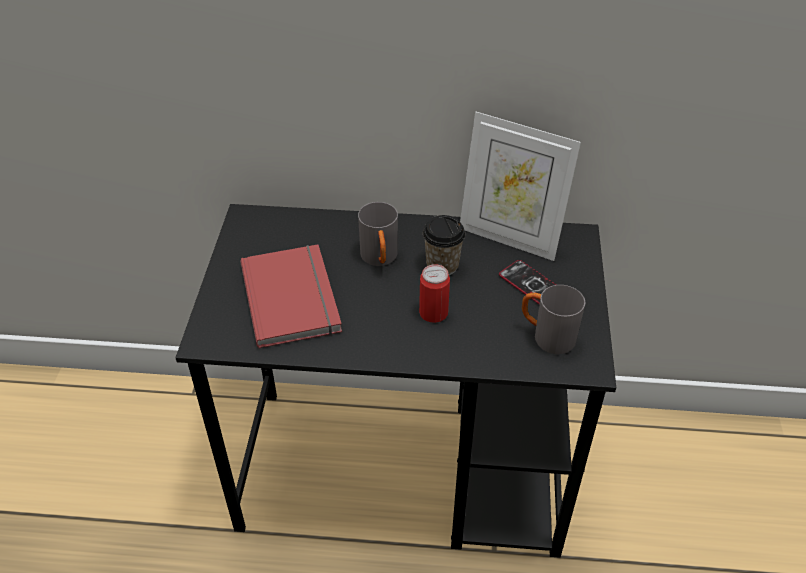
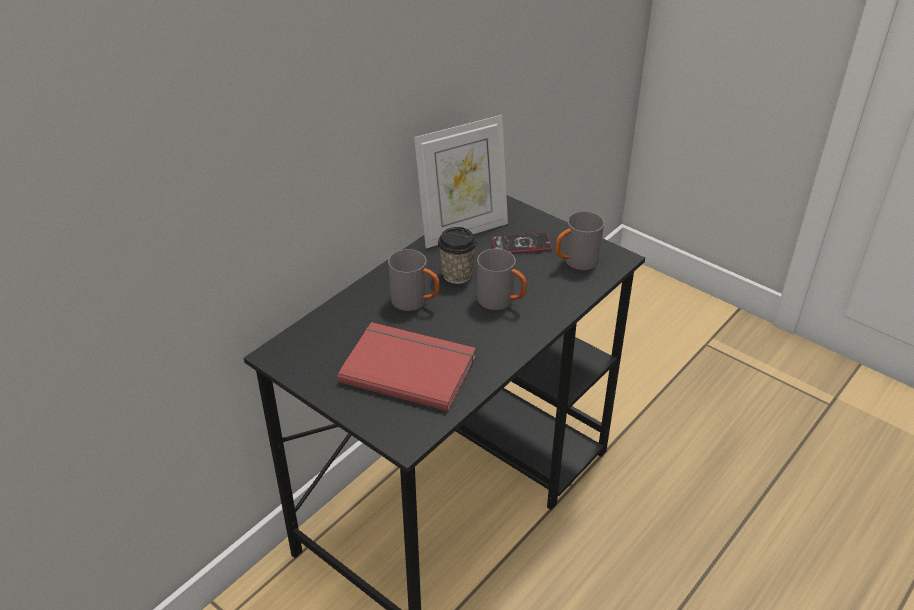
camera: 55 degrees left, 5 degrees down
can [419,264,450,323] -> grey mug [477,249,527,310]

